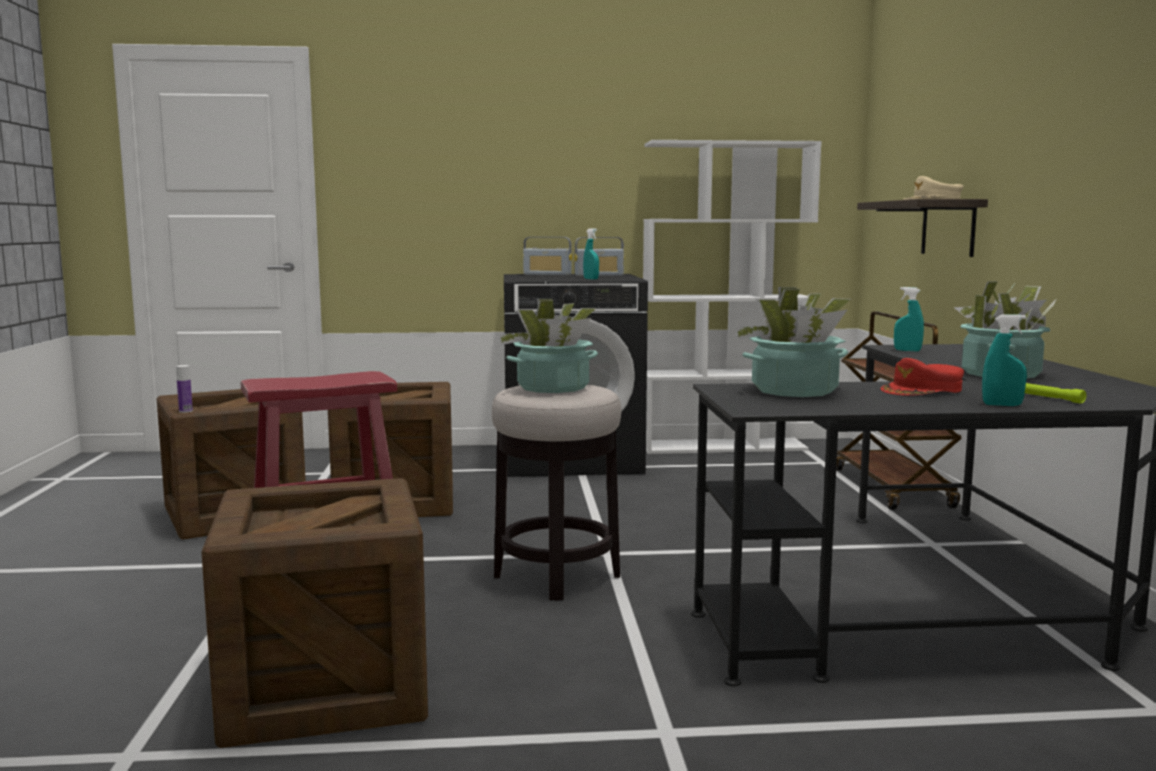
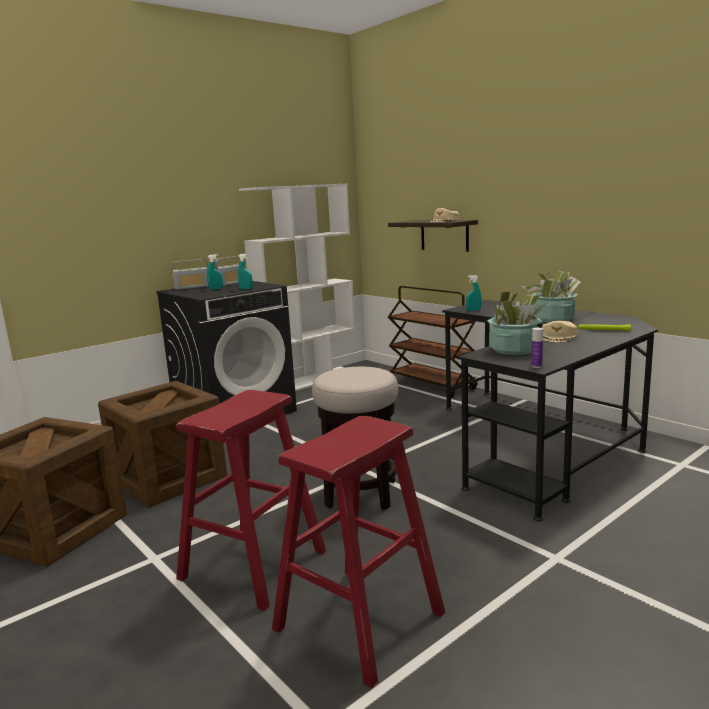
camera: 35 degrees left, 5 degrees up
bottle [176,365,193,413] -> bottle moved to [531,328,543,368]
crate [201,478,428,748] -> red stool [272,416,445,688]
potted plant [498,299,598,393] -> none
red cap [880,358,964,396] -> beige cap [542,321,578,342]
turquoise spray bottle [982,315,1027,406] -> turquoise spray bottle moved to [207,254,223,290]

